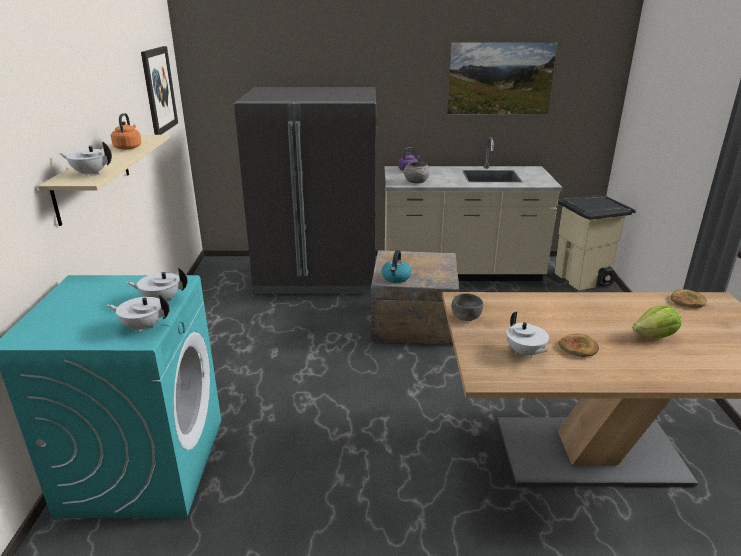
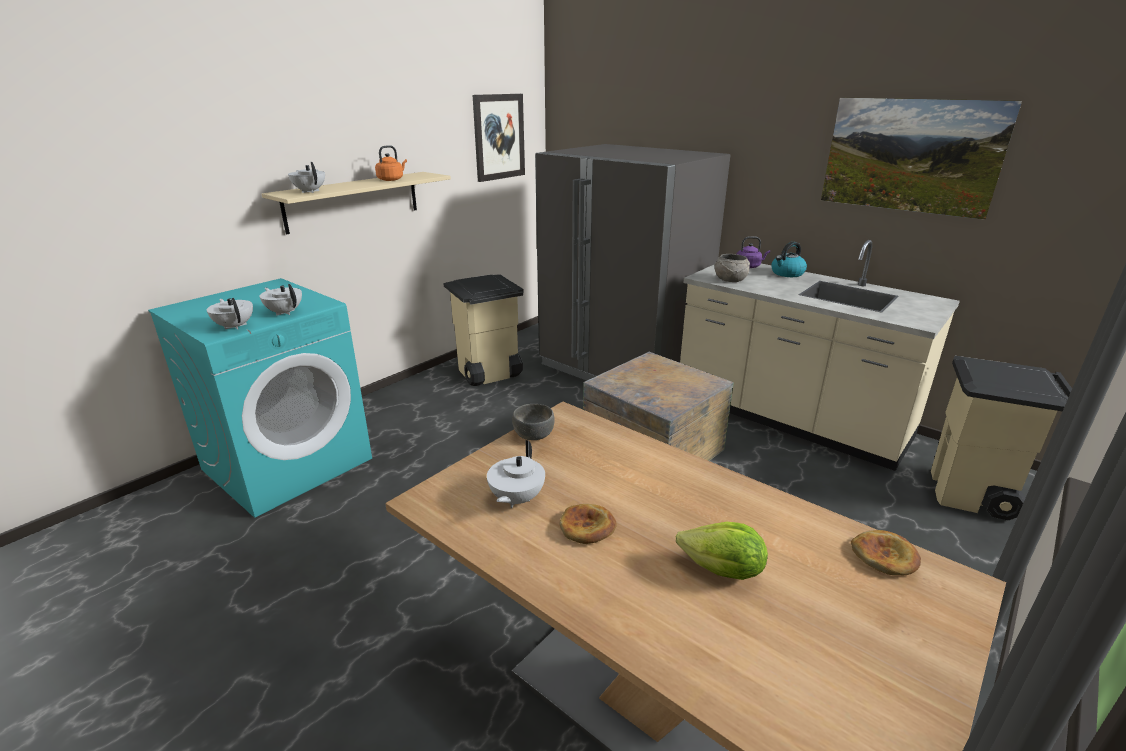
camera: 40 degrees right, 0 degrees up
kettle [382,250,411,283] -> kettle moved to [771,242,807,277]
none -> beige trash can [443,274,523,386]

